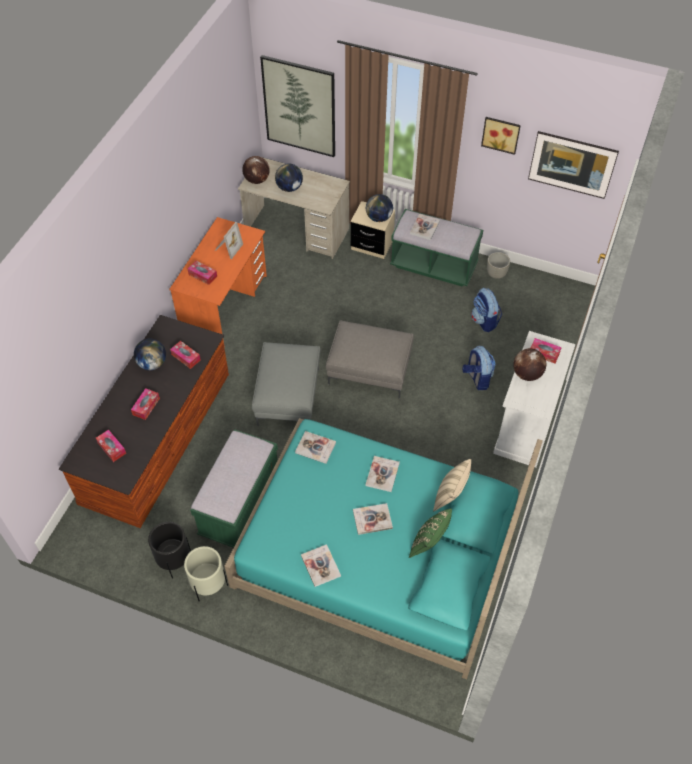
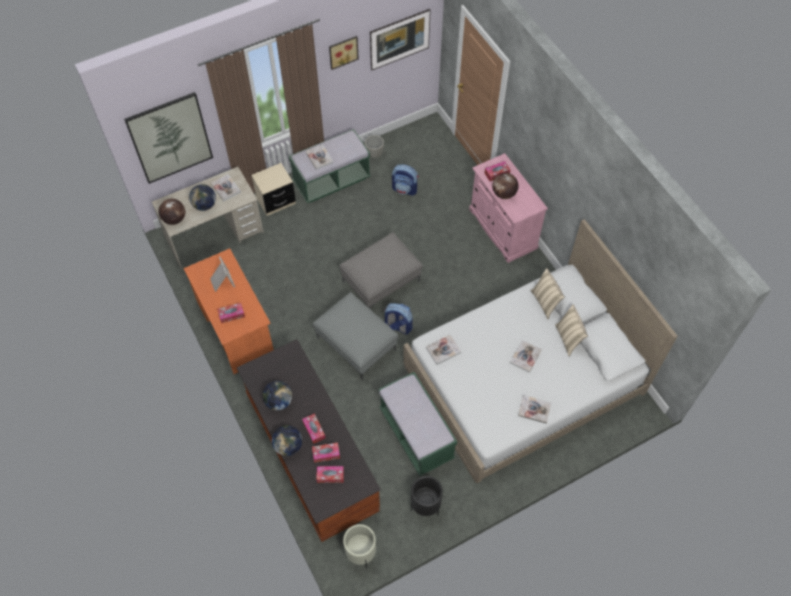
camera: 50 degrees left, 5 degrees up
tissue box [170,341,201,369] -> tissue box moved to [312,443,340,463]
beige planter [184,546,228,601] -> beige planter moved to [343,524,376,569]
turquoise bed [225,418,543,679] -> white bed [403,219,678,483]
globe [366,194,393,222] -> globe moved to [272,425,302,456]
book [366,456,400,492] -> book moved to [211,174,241,201]
green pillow [409,508,452,558] -> beige pillow [555,304,588,357]
backpack [462,346,496,390] -> backpack moved to [384,303,413,335]
white cabinet [493,331,576,467] -> pink cabinet [469,153,548,263]

